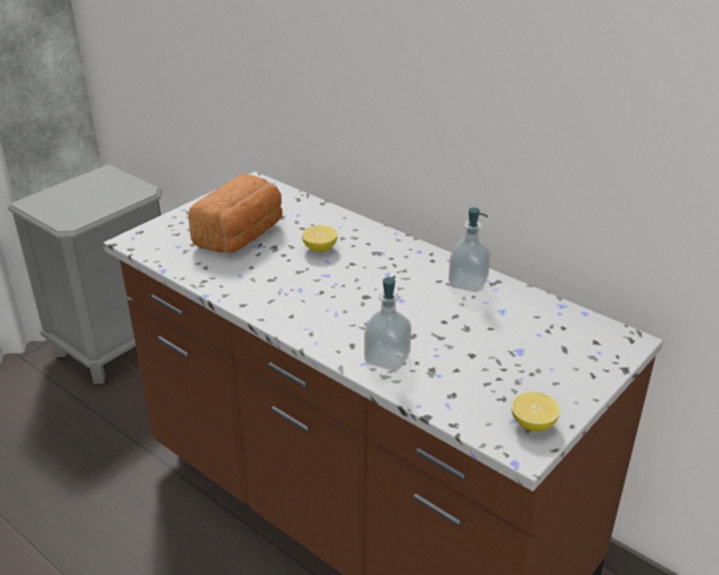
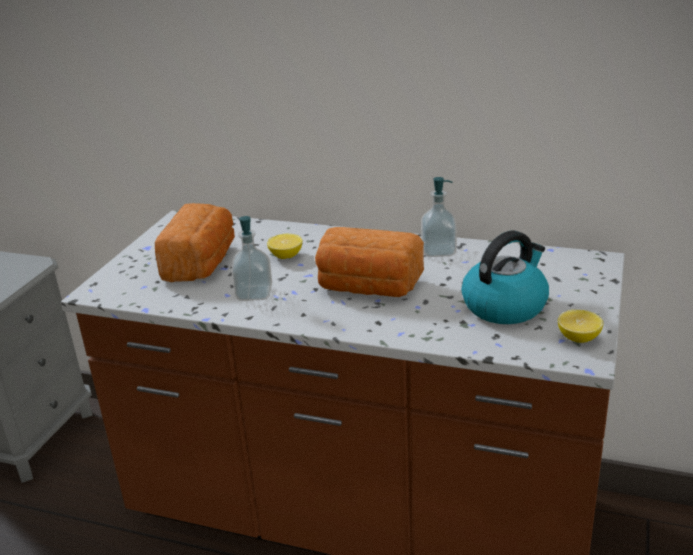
camera: 20 degrees left, 5 degrees down
soap dispenser [364,276,411,371] -> soap dispenser moved to [231,216,272,301]
none -> bread [315,227,424,297]
none -> kettle [461,230,549,324]

